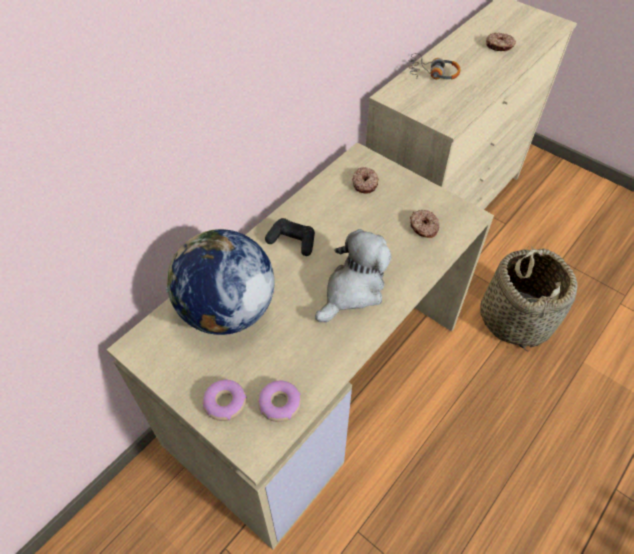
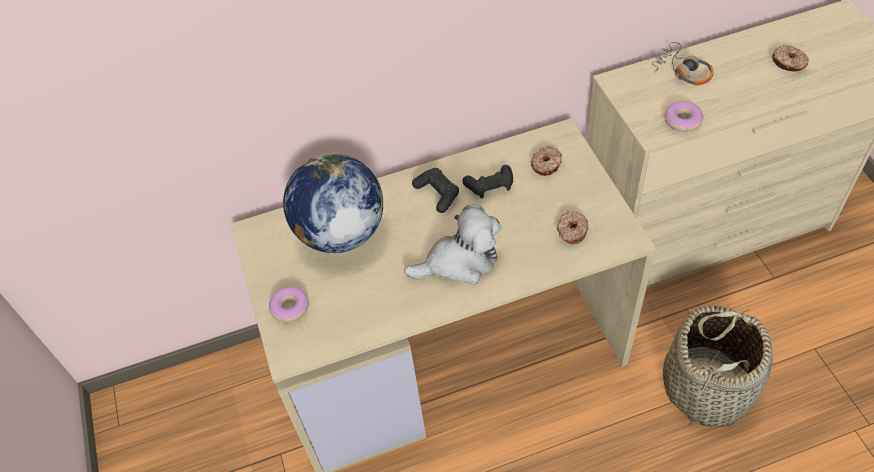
camera: 35 degrees right, 0 degrees up
donut [258,381,301,422] -> donut moved to [664,101,704,132]
none -> black game controller [462,165,513,198]

